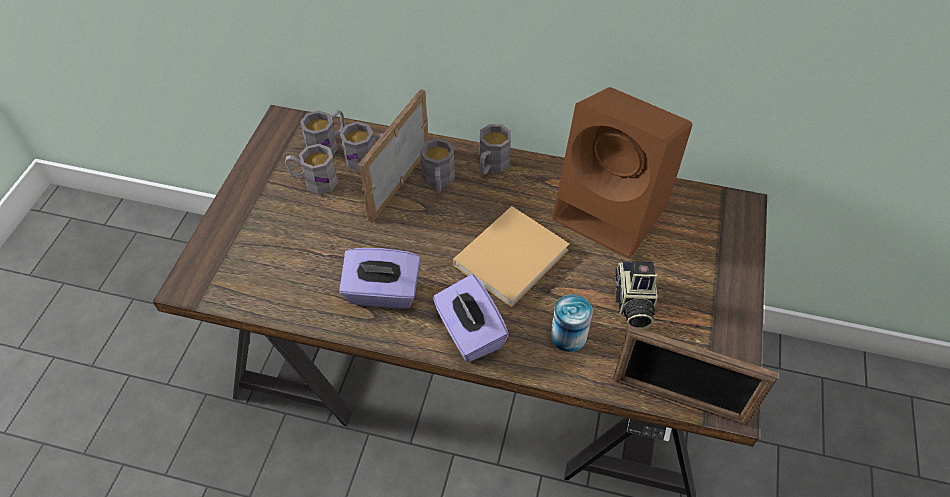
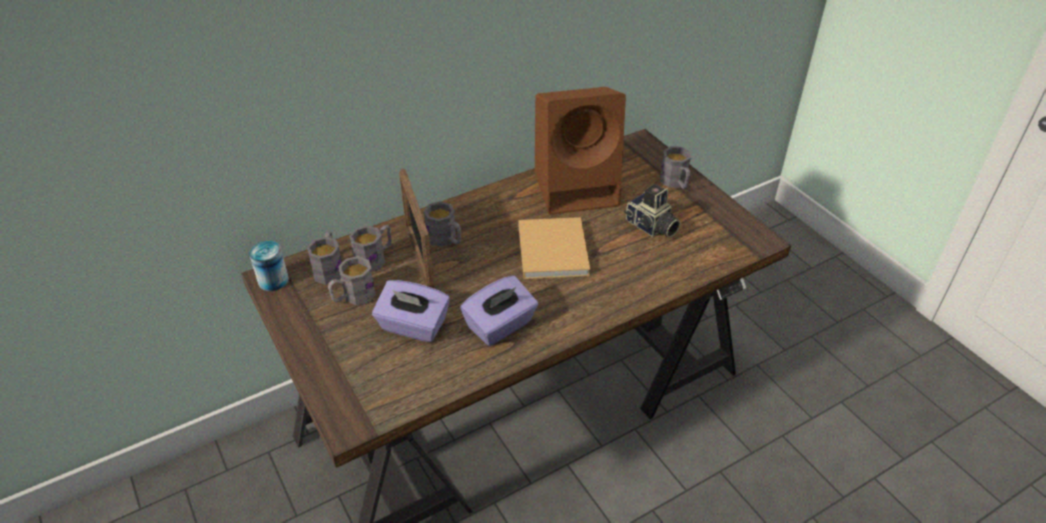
camera: 45 degrees left, 10 degrees down
purple tissue box [433,274,509,362] -> purple tissue box moved to [372,280,450,342]
grey mug [479,124,511,175] -> grey mug moved to [660,146,691,189]
can [551,294,593,352] -> can moved to [249,241,289,291]
picture frame [612,325,779,425] -> none

